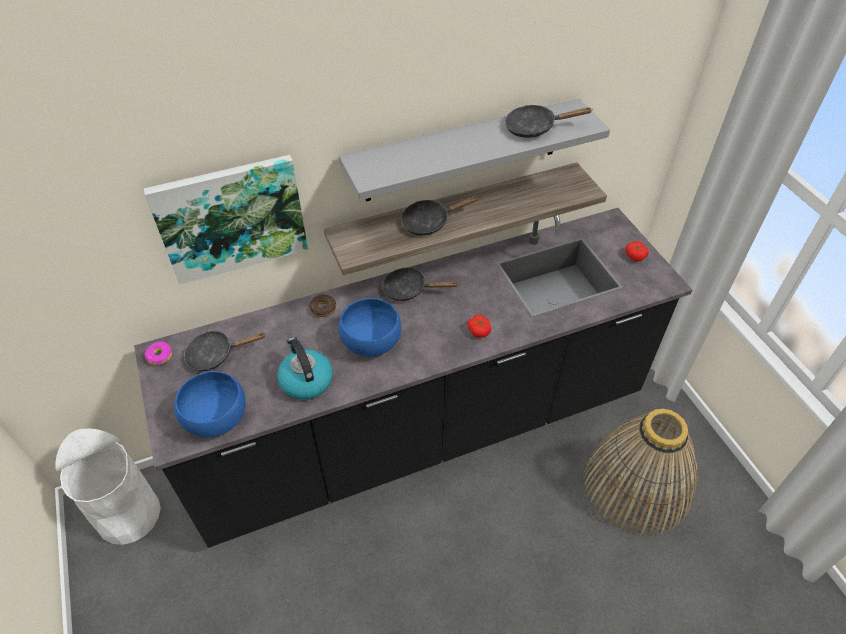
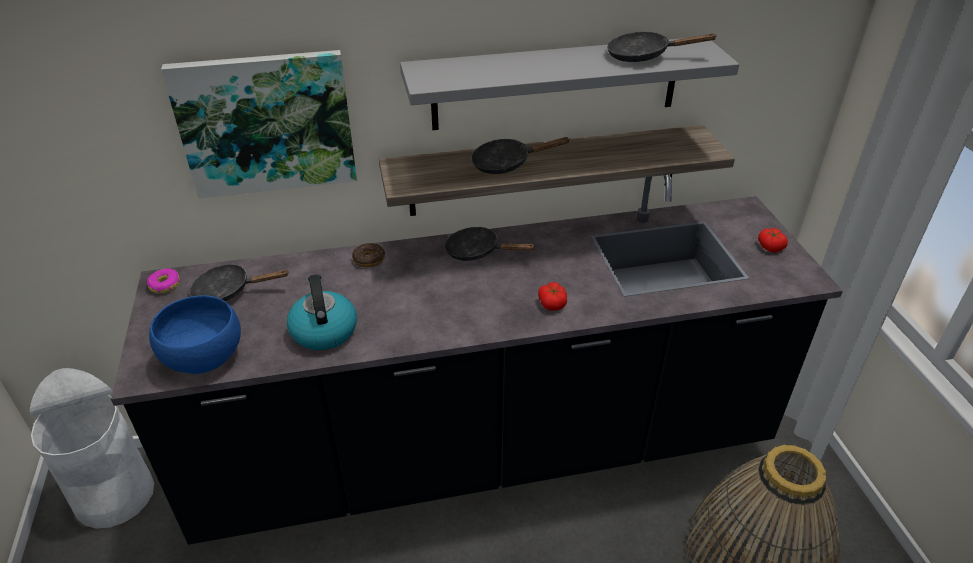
camera: 10 degrees right, 10 degrees down
blue bowl [338,298,401,357] -> none

